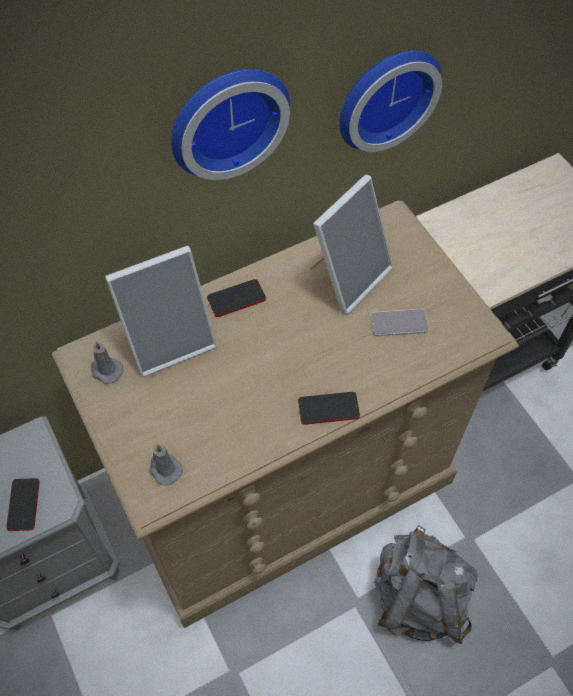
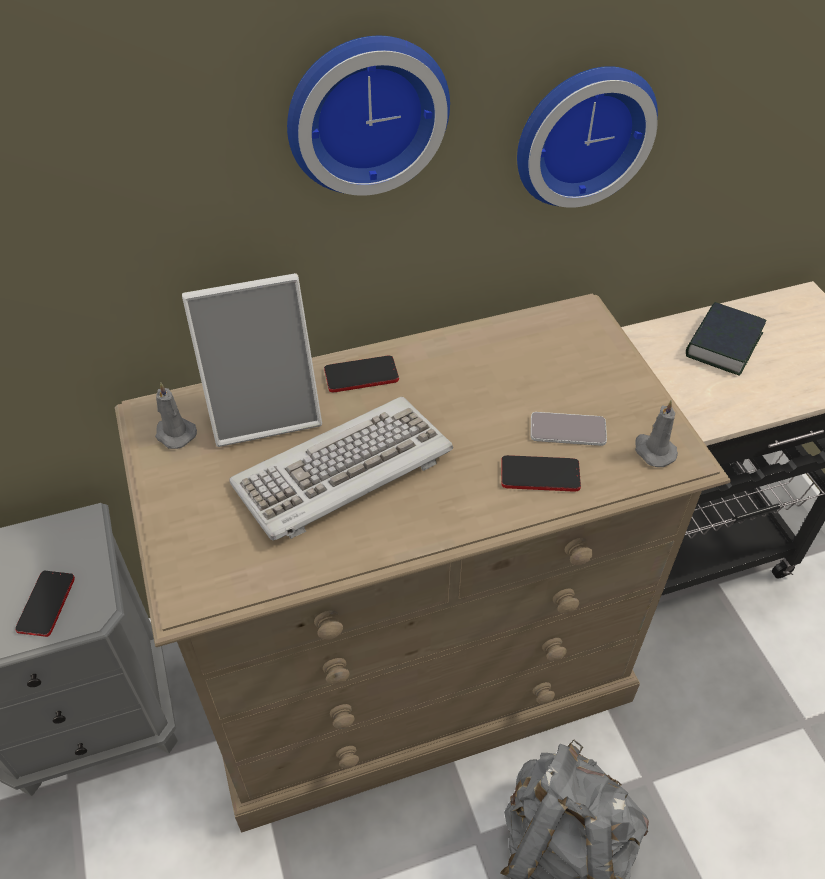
camera: 10 degrees right, 10 degrees down
grey candle [149,444,183,486] -> grey candle moved to [635,400,678,467]
phone [298,392,360,425] -> phone moved to [501,455,581,492]
picture frame [310,175,393,315] -> none
none -> keyboard [229,397,453,541]
none -> book [686,302,766,376]

